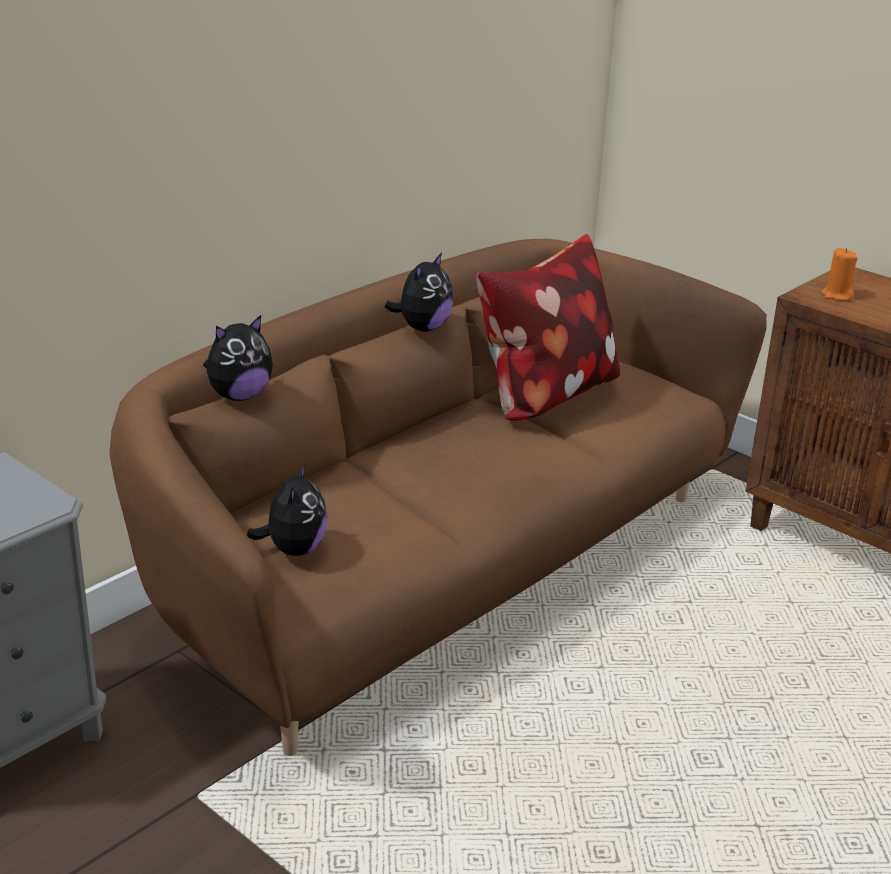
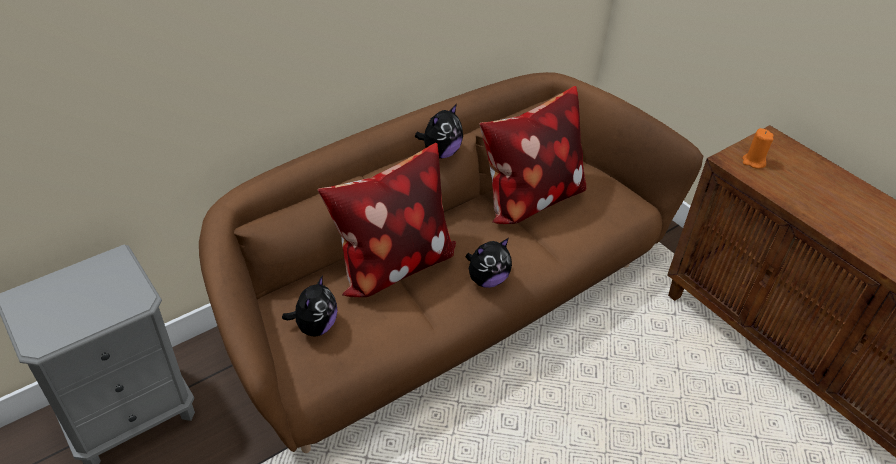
camera: 10 degrees right, 15 degrees up
plush toy [203,315,273,401] -> plush toy moved to [466,238,512,288]
none -> pillow [318,143,456,297]

